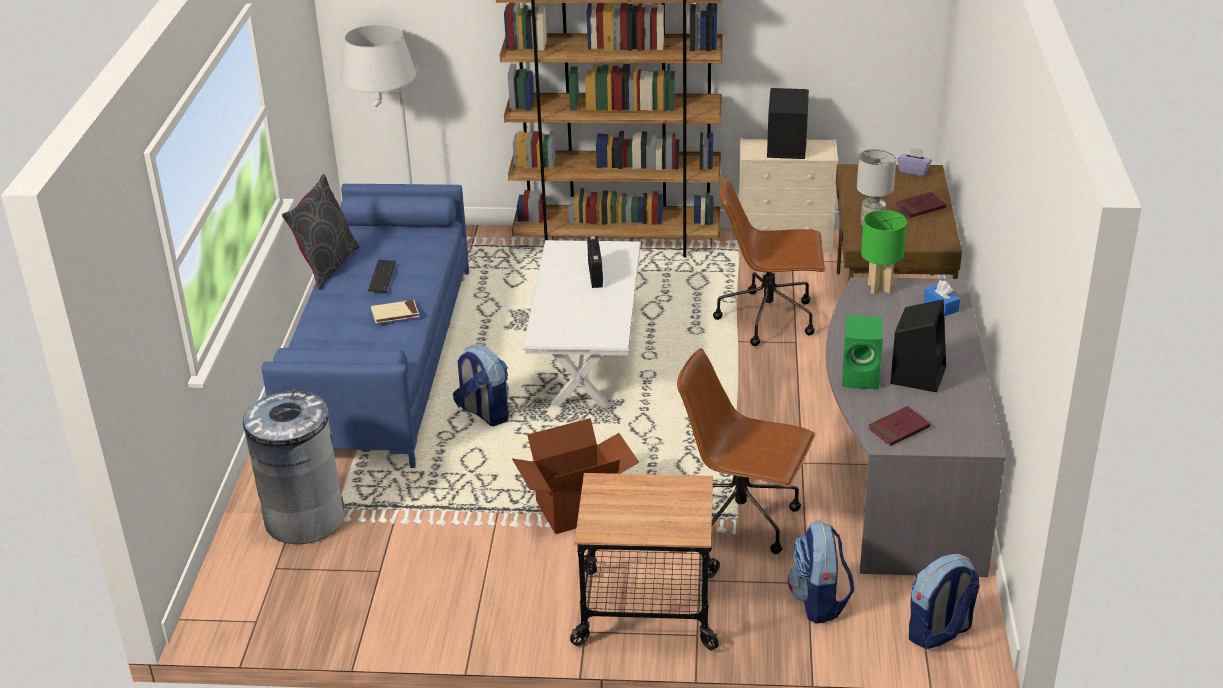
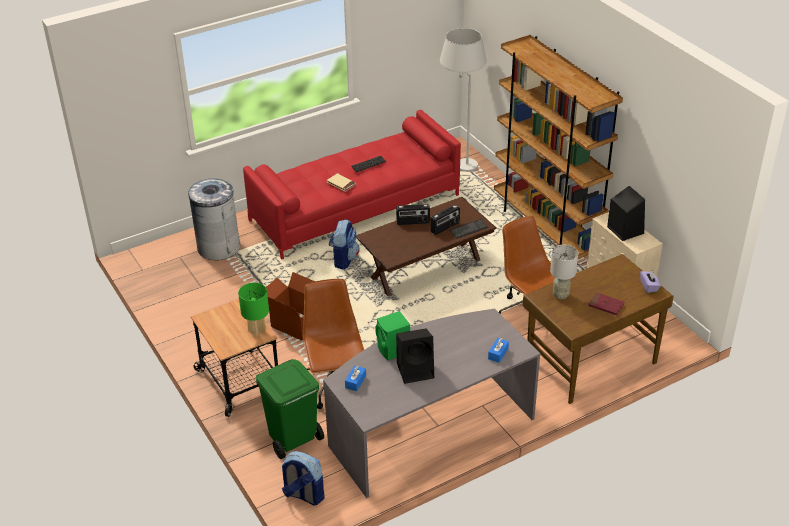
camera: 55 degrees right, 5 degrees up
blue sofa [261,184,469,468] -> red sofa [243,110,461,260]
grey pillow [282,174,359,289] -> none
white coffee table [523,240,641,407] -> brown coffee table [355,197,497,296]
backpack [788,521,854,624] -> green trash can [256,359,324,459]
green table lamp [861,210,907,294] -> green table lamp moved to [238,283,269,337]
red book [868,406,930,446] -> blue tissue box [345,365,366,391]
none -> radio [396,204,430,225]
none -> keyboard [450,219,488,239]

